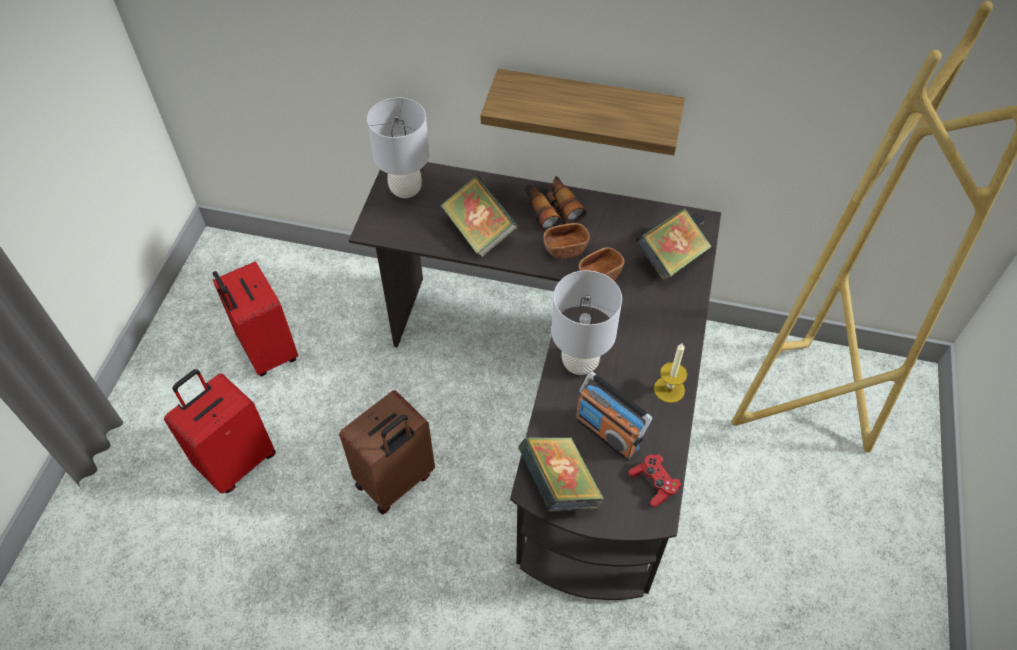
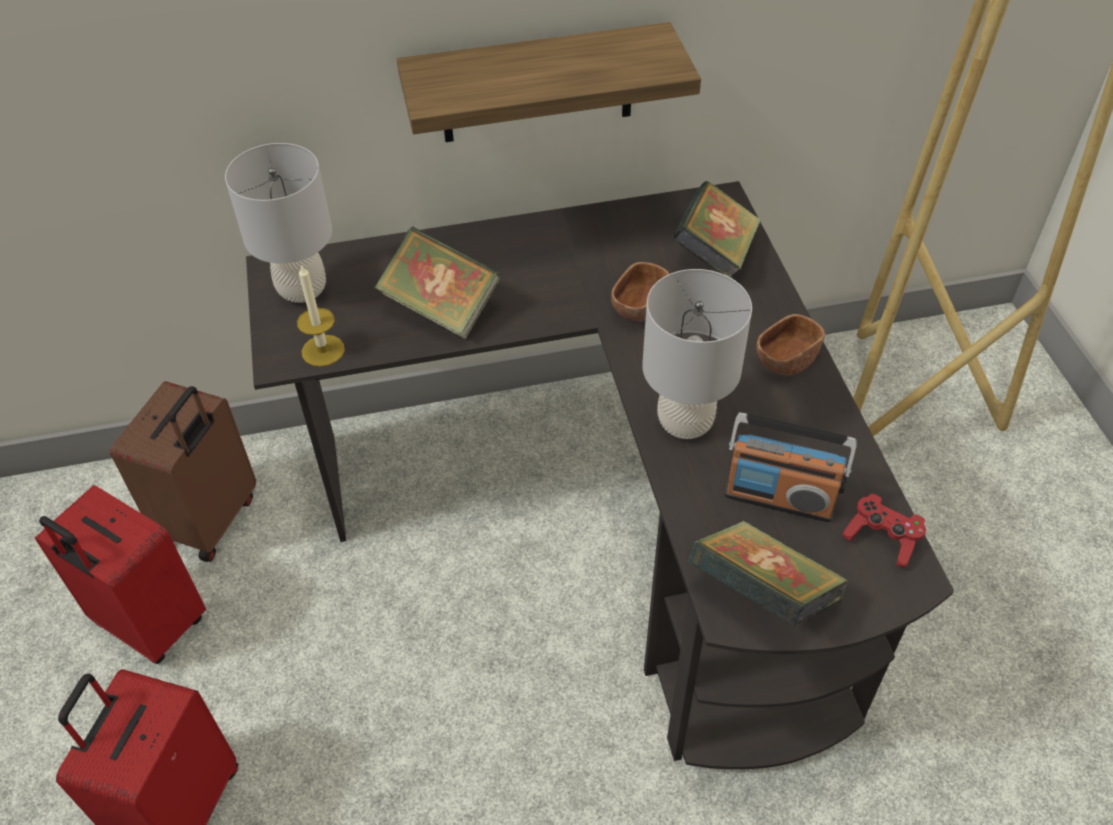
camera: 25 degrees left, 5 degrees down
brown suitcase [339,390,435,514] -> brown suitcase moved to [110,381,256,562]
binoculars [525,176,587,232] -> none
brown bowl [543,223,590,259] -> brown bowl moved to [756,314,825,375]
candle [654,343,687,403] -> candle moved to [297,264,345,367]

